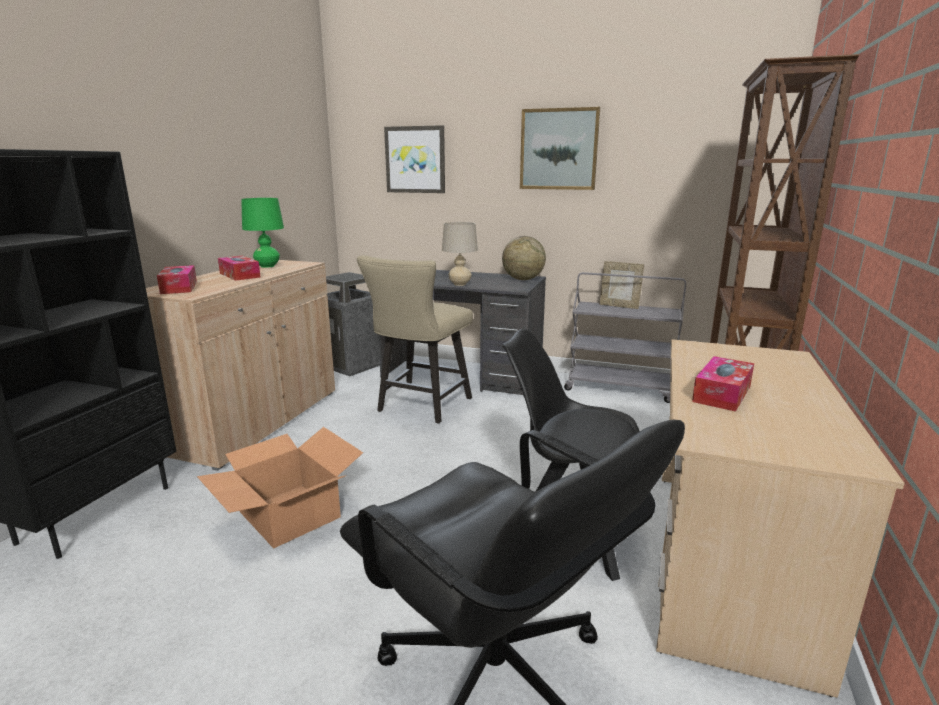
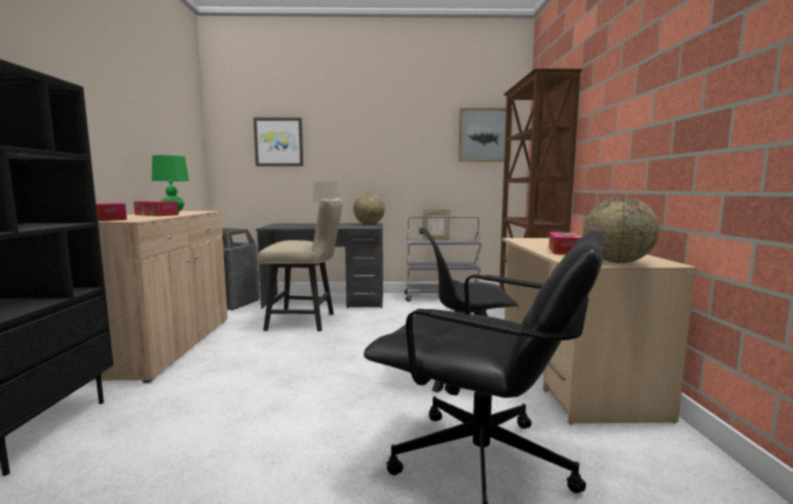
camera: 20 degrees left, 10 degrees down
cardboard box [197,427,363,549] -> none
beige chair [357,255,473,424] -> beige chair turned 90 degrees counterclockwise [258,198,342,331]
picture [520,107,600,190] -> picture moved to [458,108,513,162]
none -> globe [584,197,659,263]

